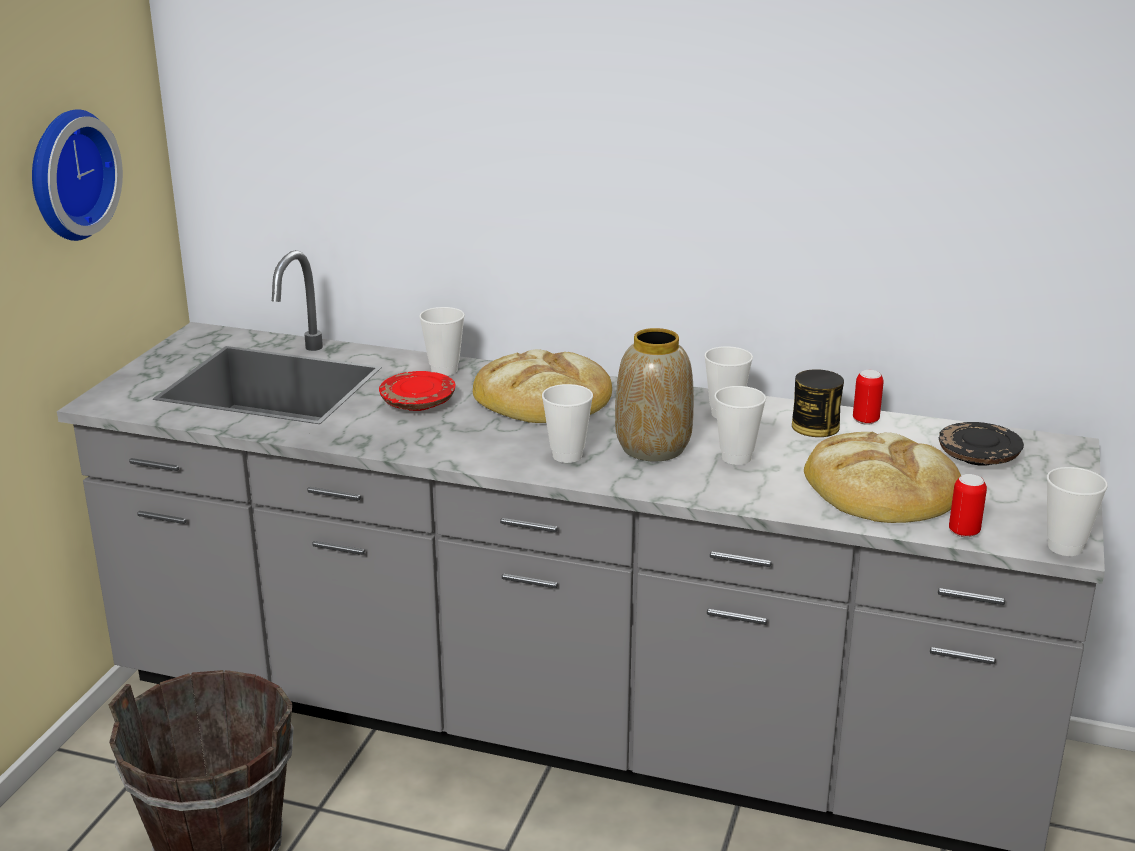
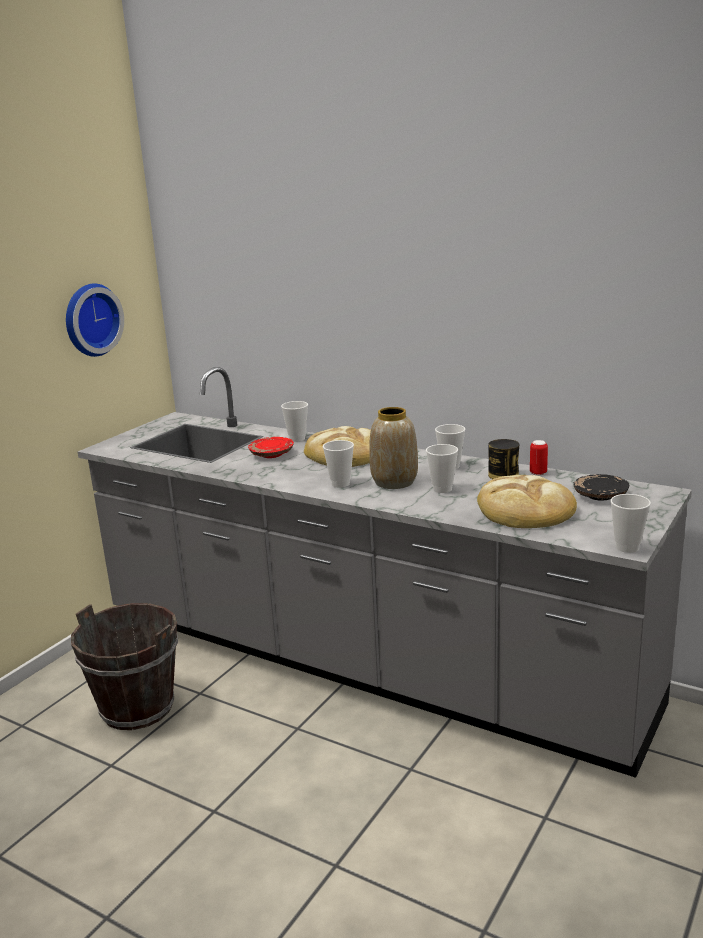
camera: 15 degrees right, 5 degrees down
can [949,474,987,537] -> none

